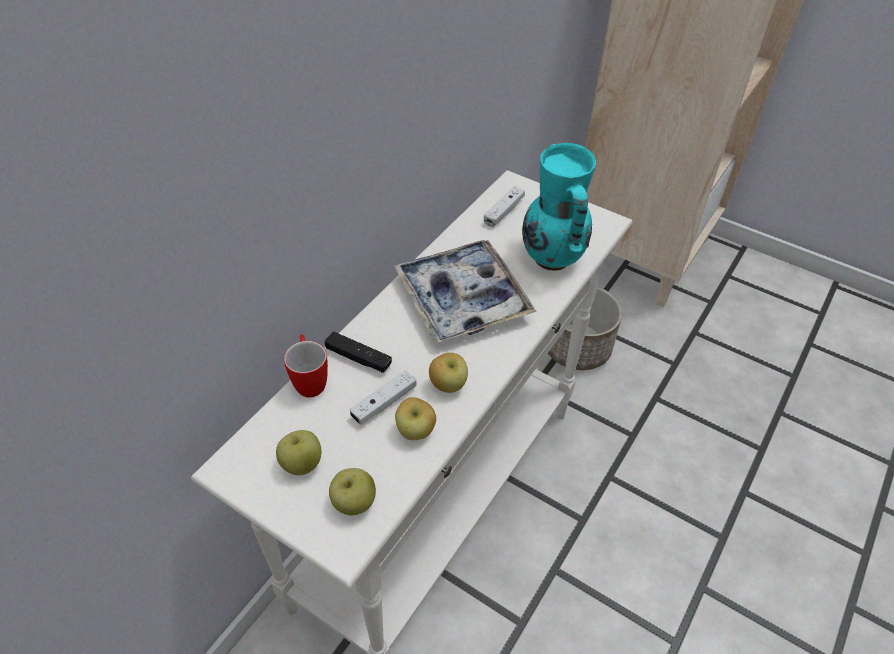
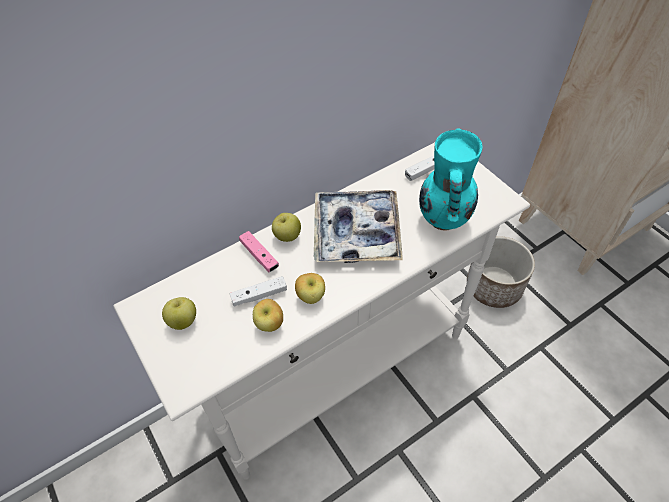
camera: 25 degrees right, 5 degrees up
mug [284,334,328,397] -> none
black game controller [325,332,392,373] -> pink game controller [239,231,279,272]
apple [329,468,376,515] -> apple moved to [272,213,301,242]

